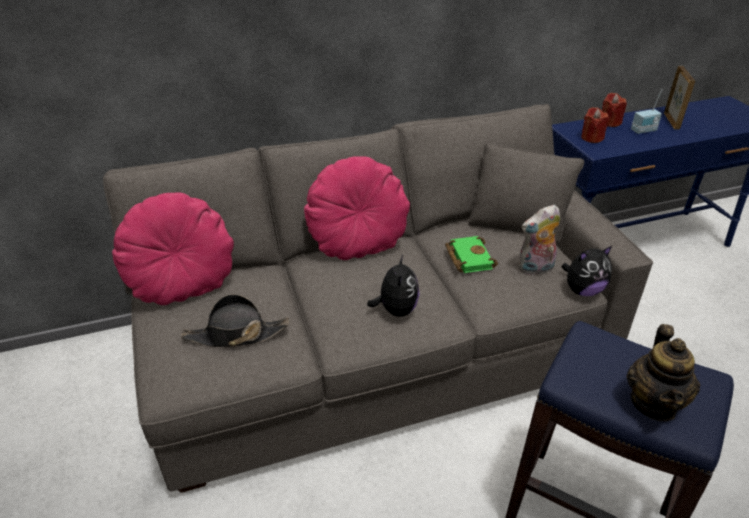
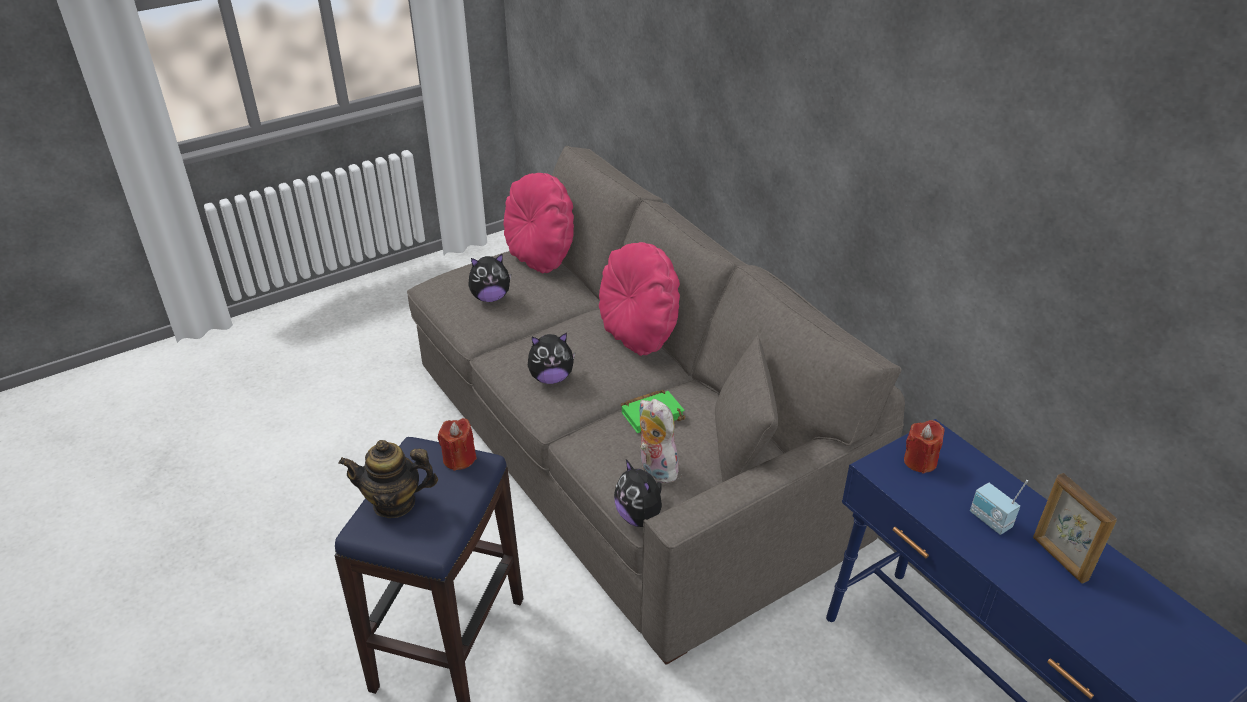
camera: 75 degrees right, 0 degrees up
black hat [181,294,290,347] -> plush toy [468,254,511,302]
red candle [602,93,627,127] -> red candle moved to [438,418,477,471]
picture frame [664,66,695,130] -> picture frame turned 75 degrees clockwise [1033,473,1117,584]

